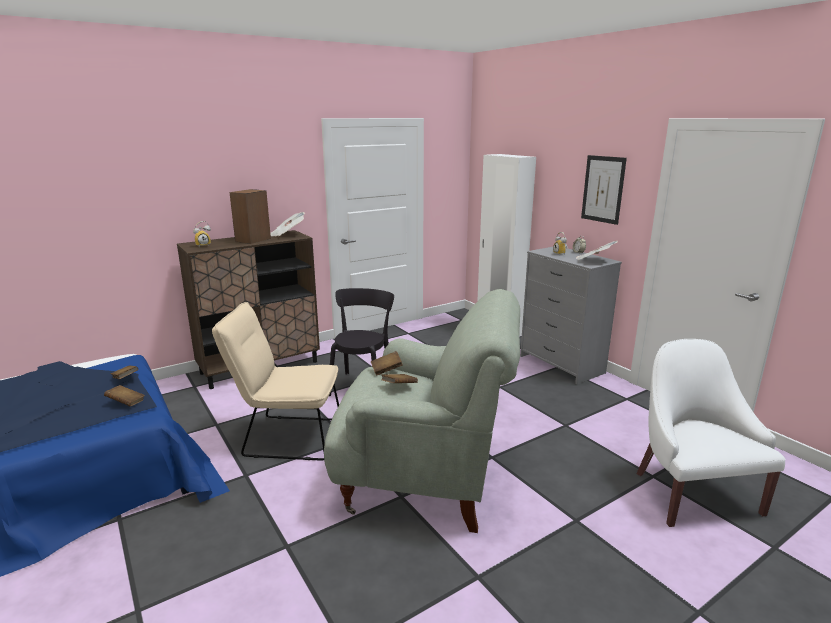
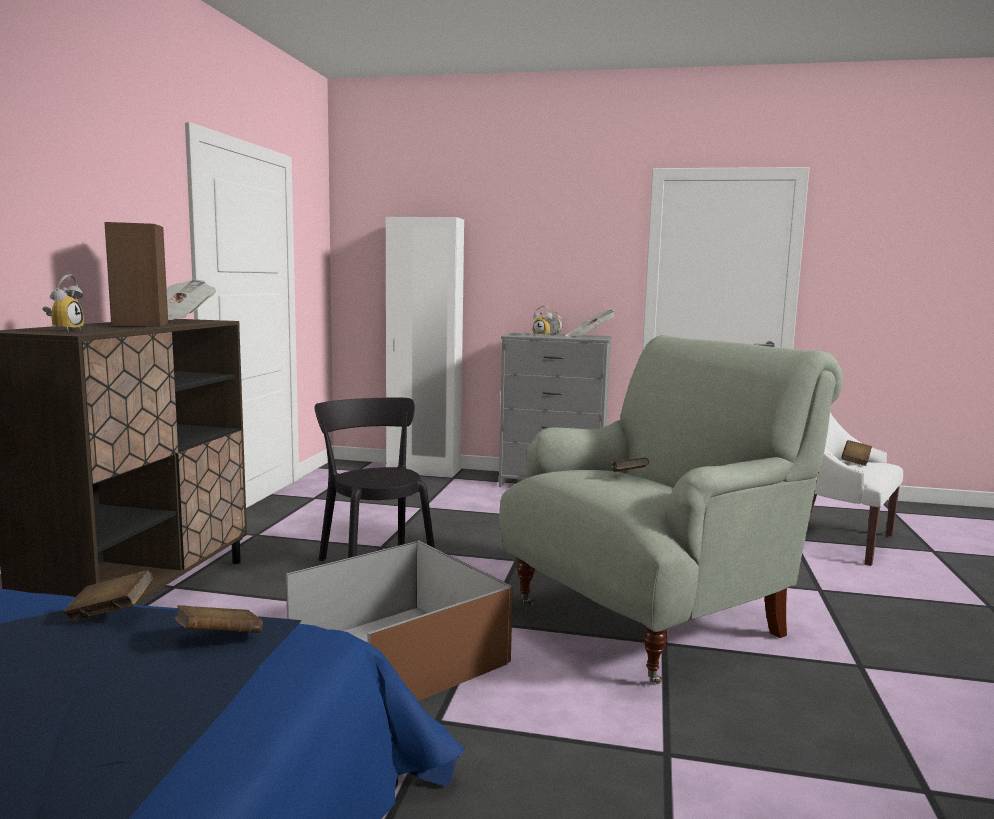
camera: 45 degrees left, 10 degrees down
beige chair [212,302,339,461] -> brown storage box [286,541,513,701]
brown book [371,351,403,375] -> brown book moved to [841,440,872,466]
picture [581,155,627,225] -> none

